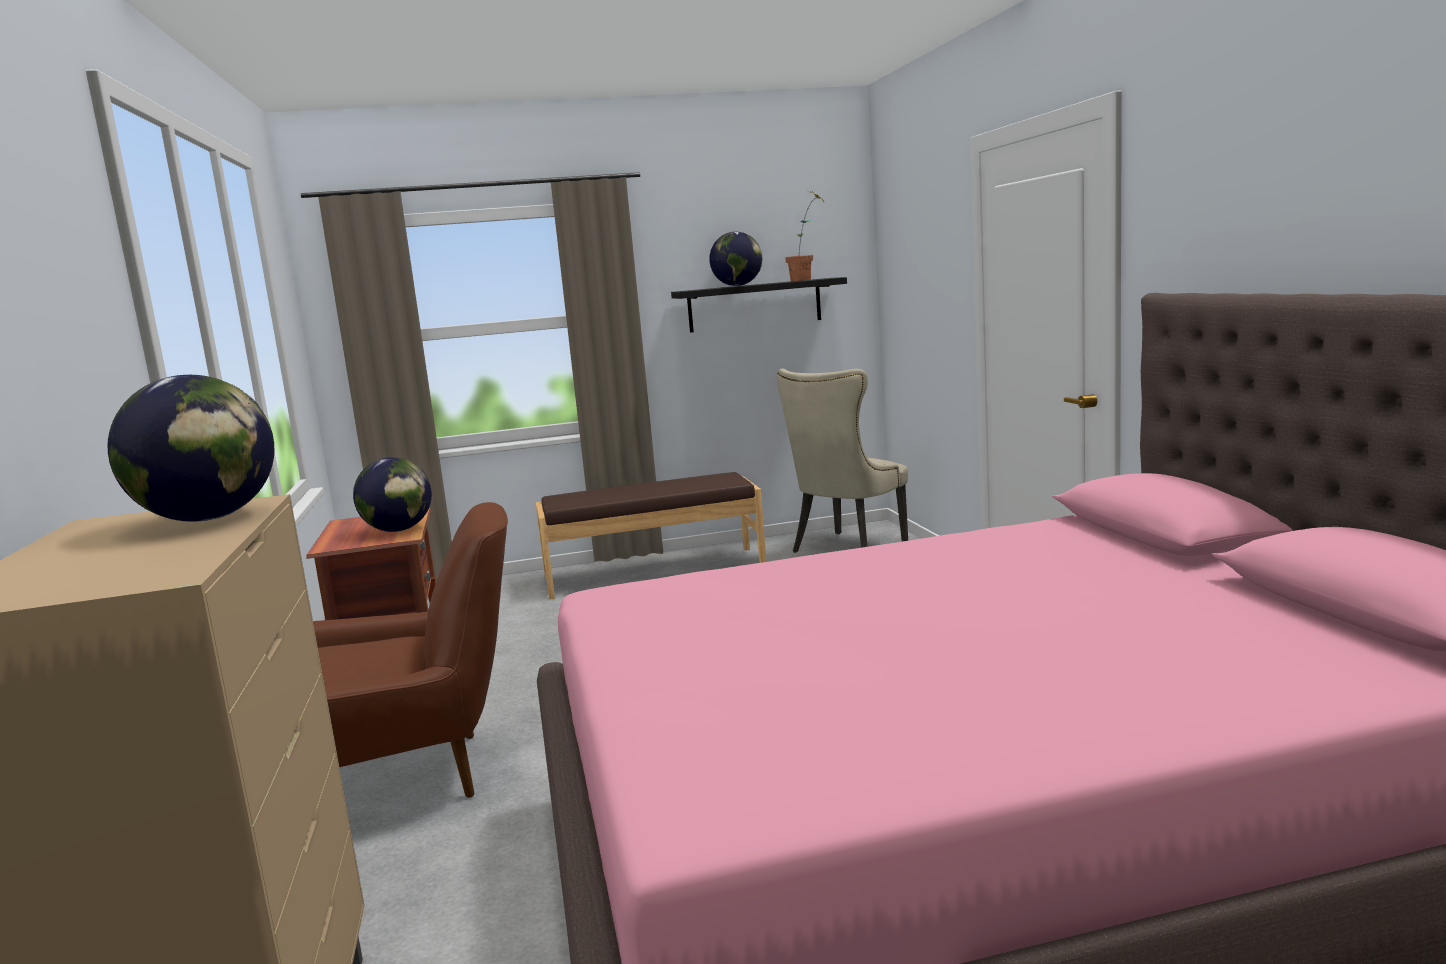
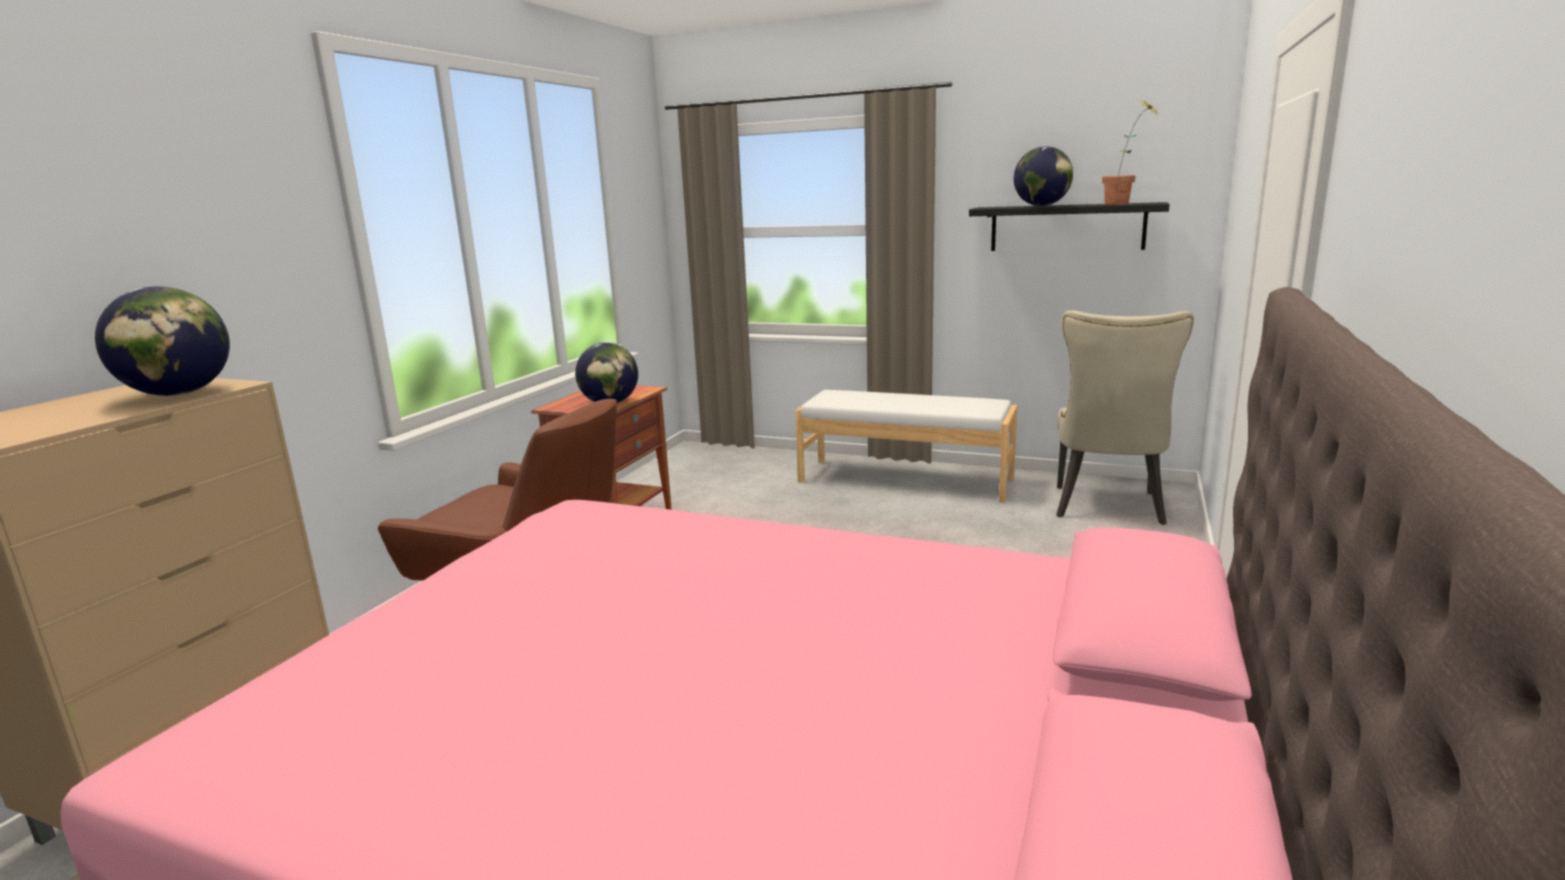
camera: 35 degrees right, 5 degrees up
brown bench [536,472,766,599] -> white bench [795,390,1017,503]
beige chair [777,369,908,553] -> beige chair turned 60 degrees counterclockwise [1056,310,1194,525]

